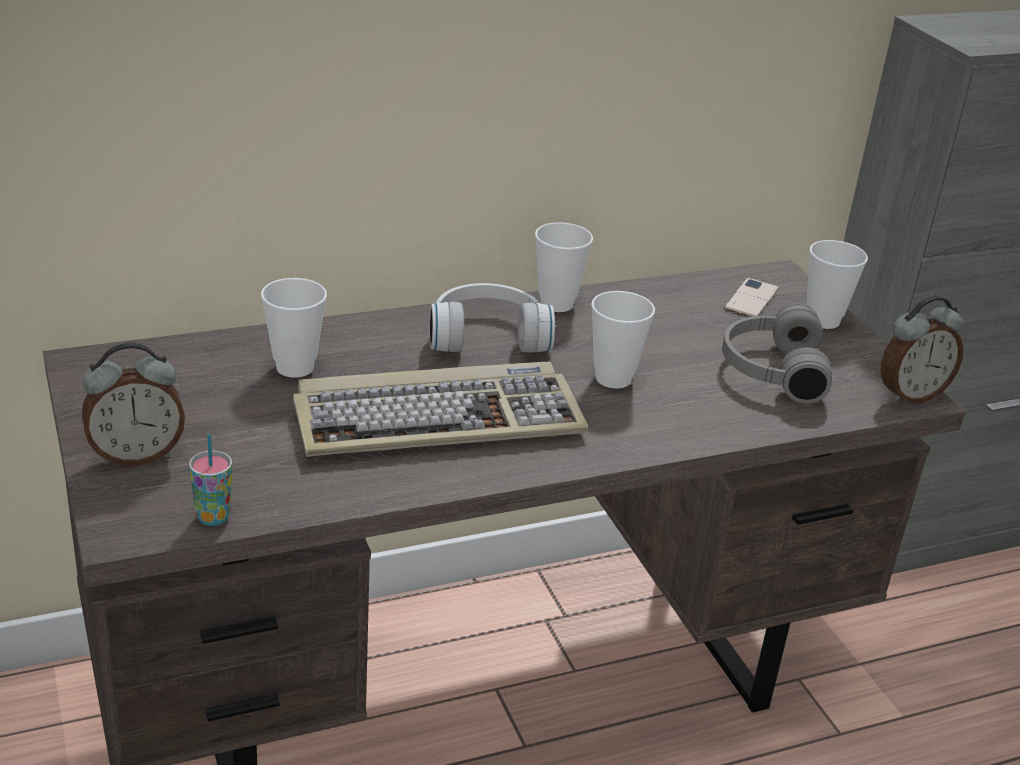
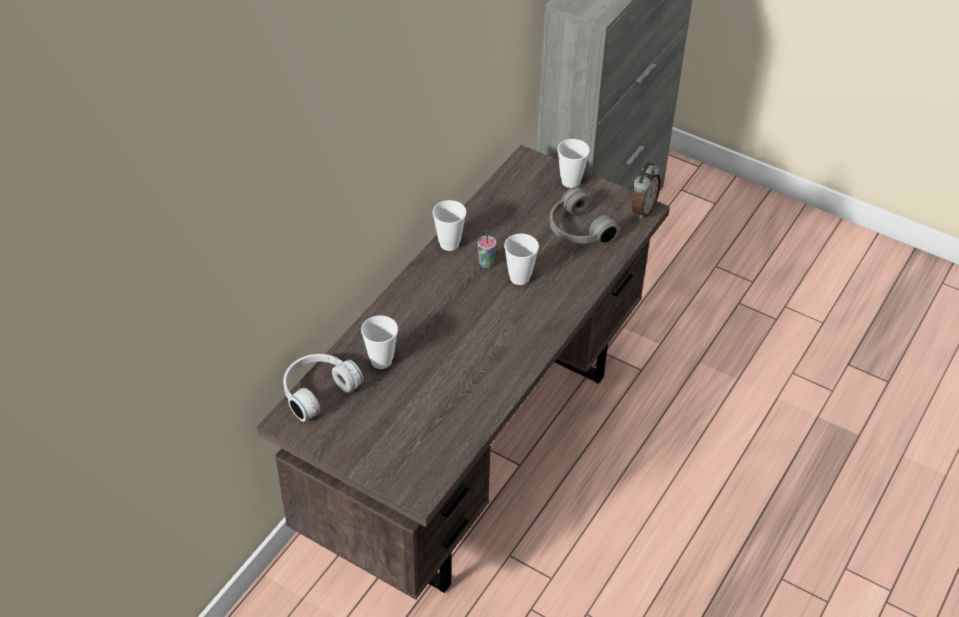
camera: 35 degrees left, 15 degrees up
alarm clock [82,343,185,466] -> none
cup [189,434,232,526] -> cup moved to [478,231,496,268]
keyboard [293,362,588,457] -> none
white headphones [429,283,555,353] -> white headphones moved to [283,354,363,422]
phone [724,278,779,317] -> none

